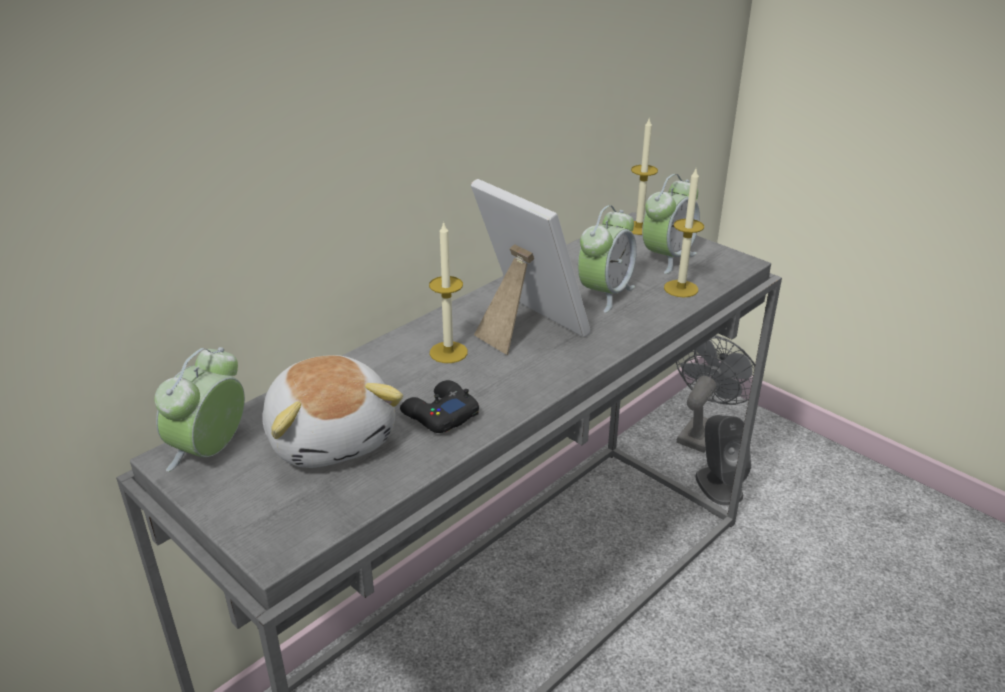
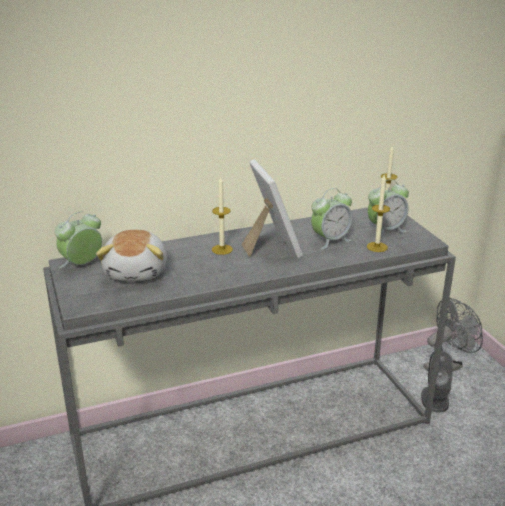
camera: 25 degrees right, 5 degrees down
black game controller [400,380,479,433] -> none

